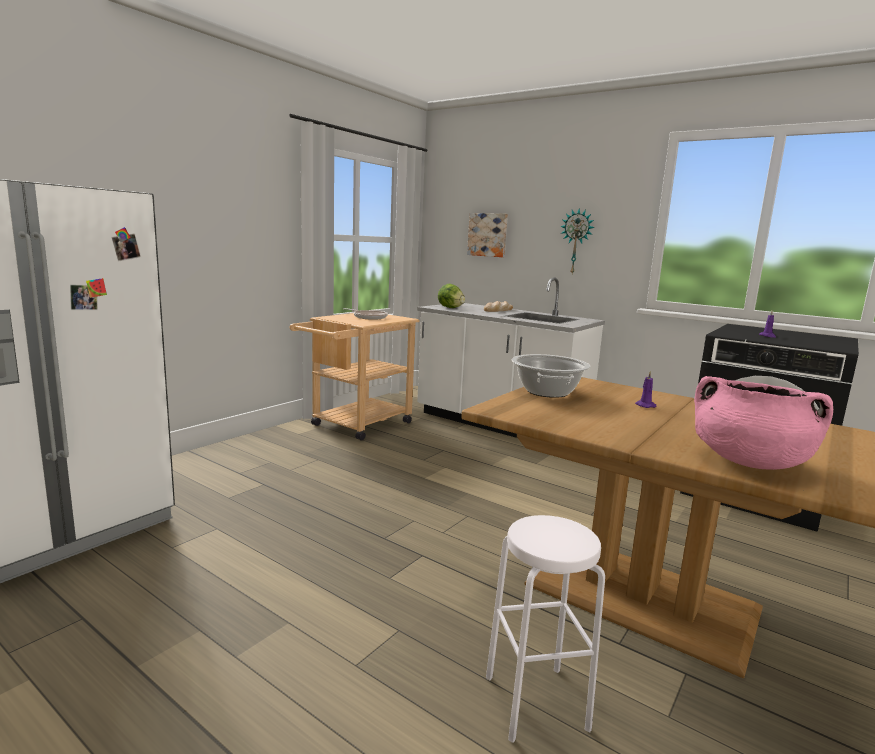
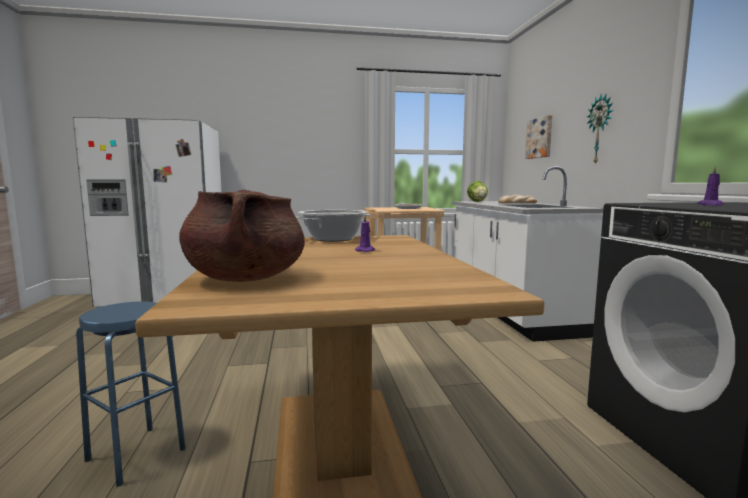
camera: 45 degrees right, 5 degrees down
white stool [486,515,605,743] -> blue stool [76,301,186,487]
pink cooking pot [694,376,833,470] -> brown cooking pot [179,190,305,282]

